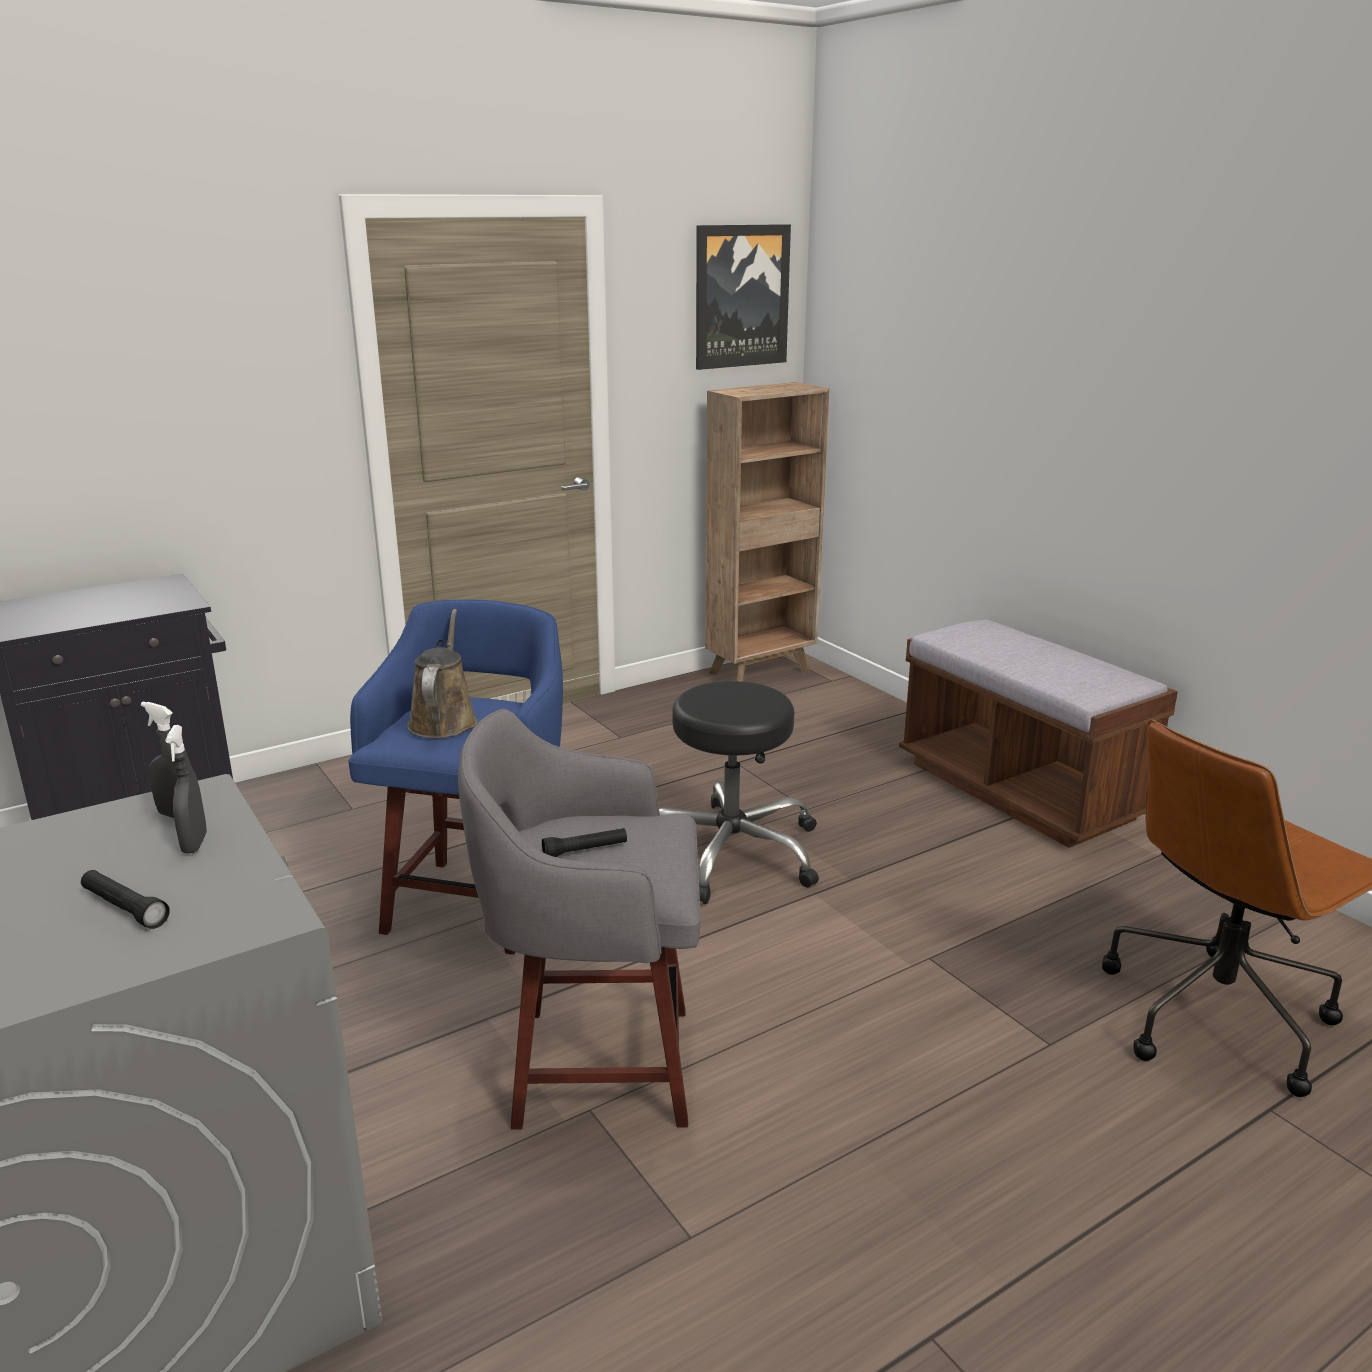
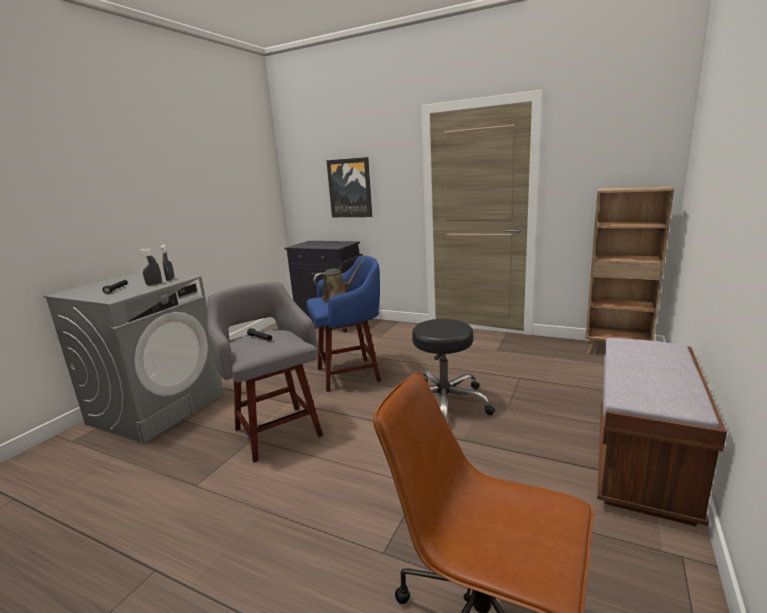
camera: 60 degrees right, 5 degrees down
picture [696,224,791,370] -> picture moved to [326,157,372,217]

